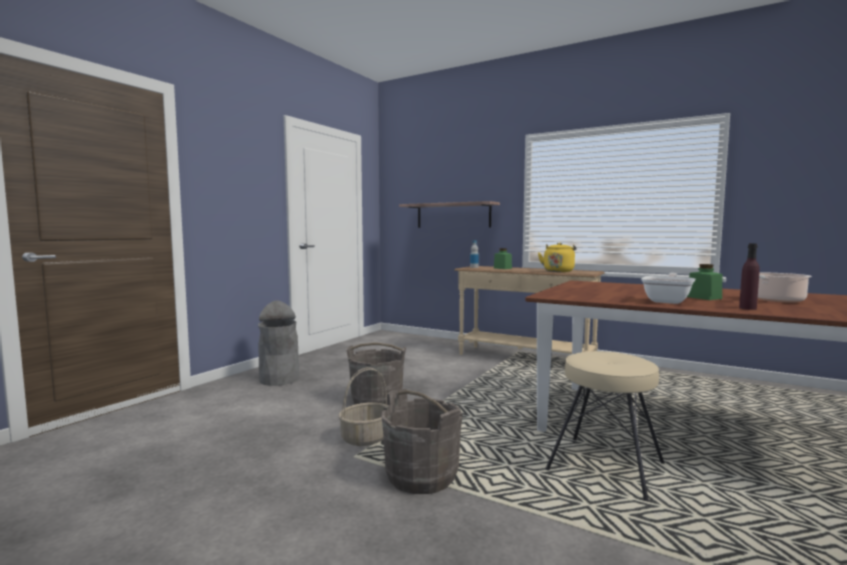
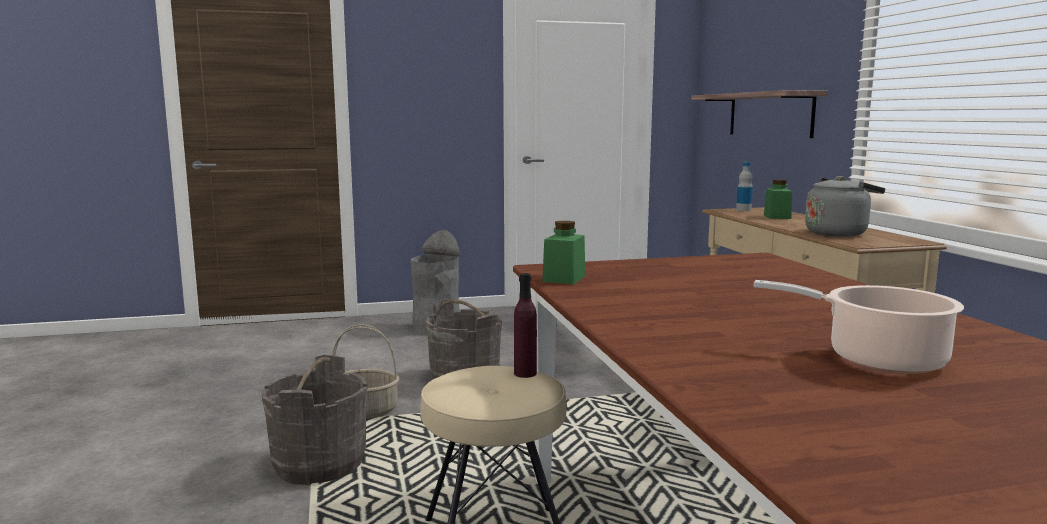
camera: 45 degrees right, 5 degrees up
yellow kettle [538,243,577,272] -> grey kettle [805,176,885,236]
frying pan [641,273,695,304] -> none
green jar [687,264,722,300] -> green jar moved to [542,221,585,285]
purple bottle [739,243,760,310] -> purple bottle moved to [514,273,537,378]

